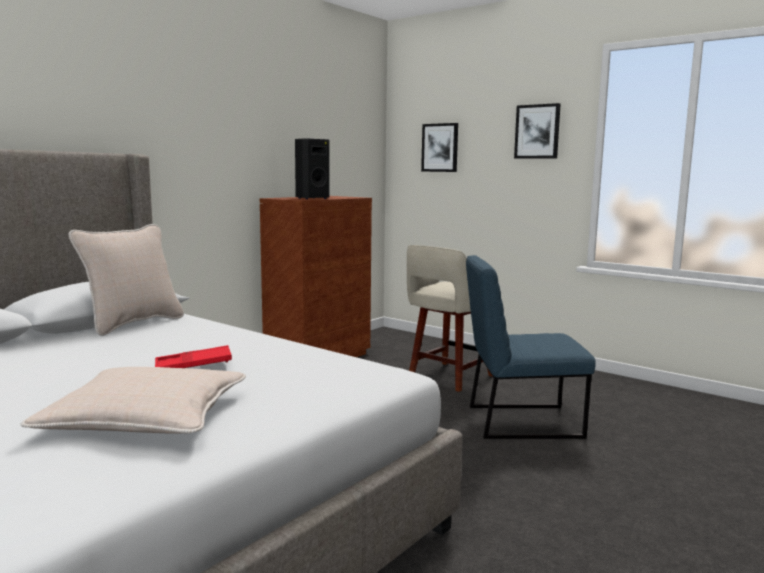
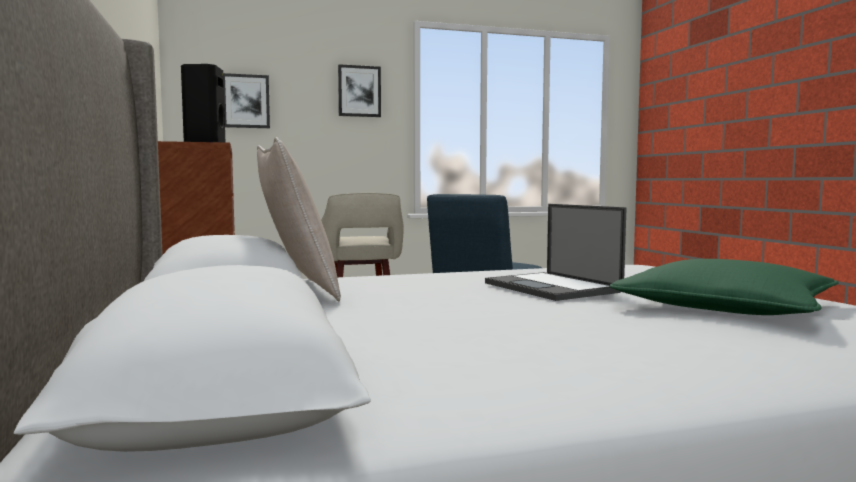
camera: 55 degrees left, 5 degrees down
beige pillow [21,367,246,434] -> green pillow [610,259,839,315]
red tray [155,345,232,368] -> laptop [485,204,626,301]

